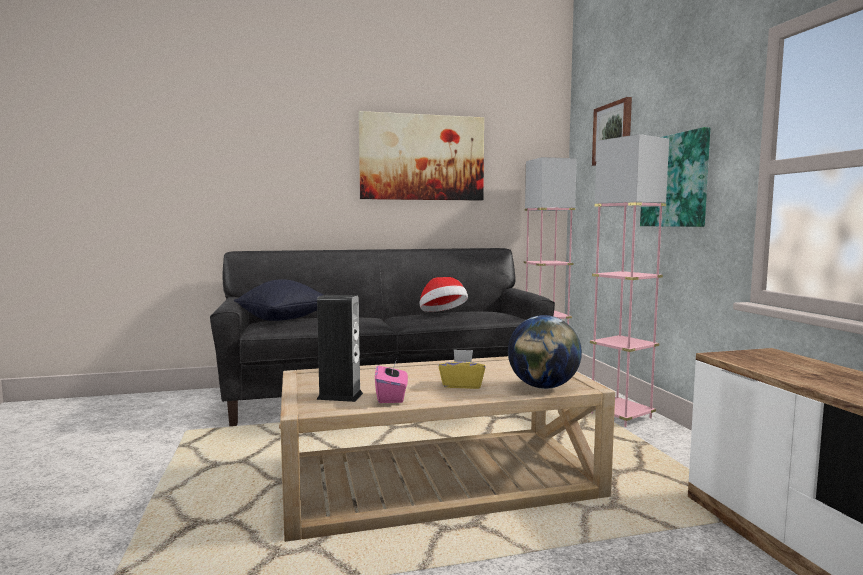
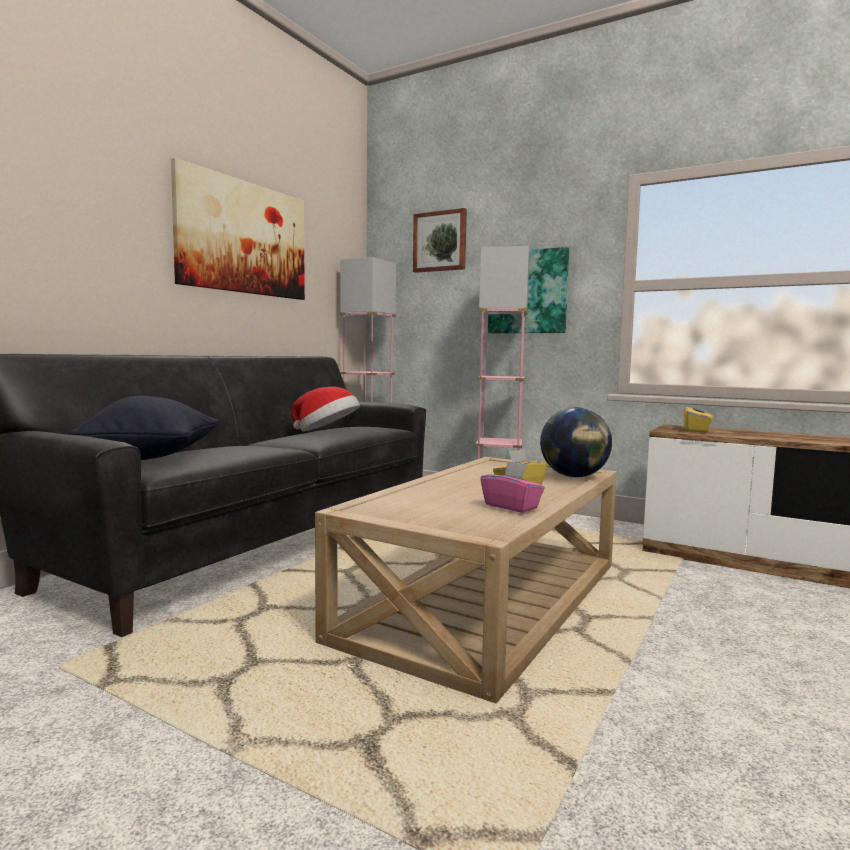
camera: 45 degrees left, 0 degrees up
speaker [316,295,363,402] -> none
none -> yellow tissue box [683,401,713,432]

